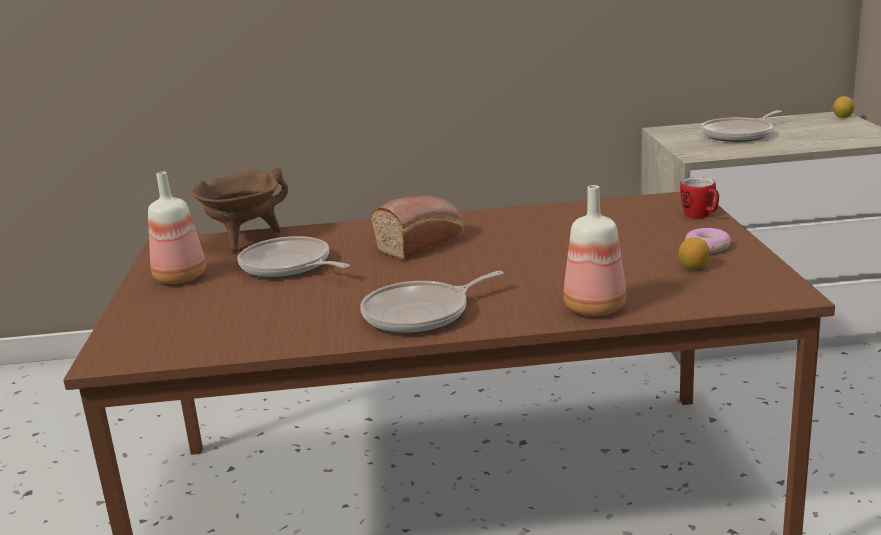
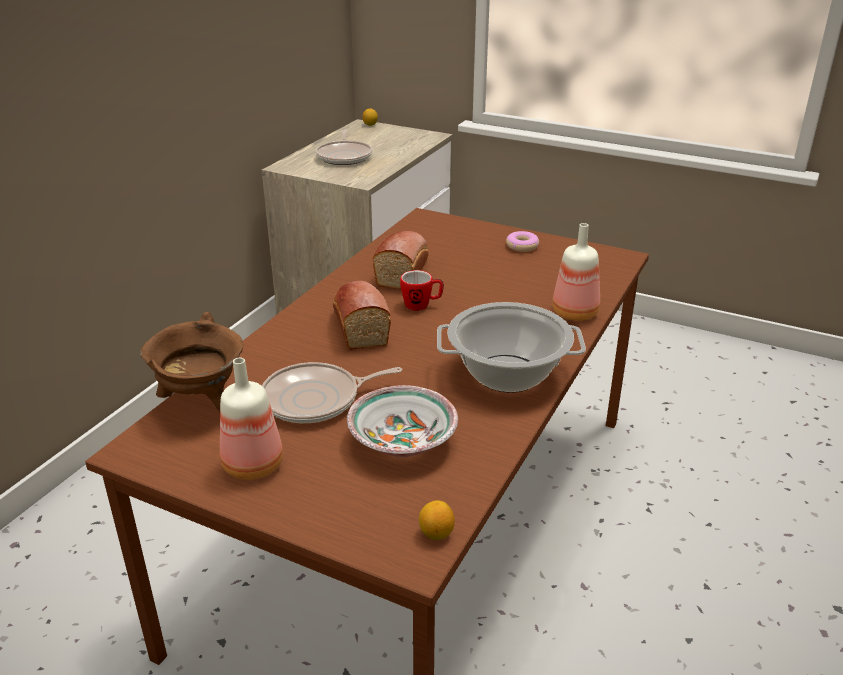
camera: 60 degrees left, 10 degrees up
frying pan [360,271,504,333] -> cooking pot [437,302,586,393]
lemon [678,237,709,270] -> lemon moved to [419,500,455,540]
mug [680,177,719,218] -> mug moved to [400,270,444,311]
none -> bowl [347,385,458,457]
none -> bread [373,231,429,289]

